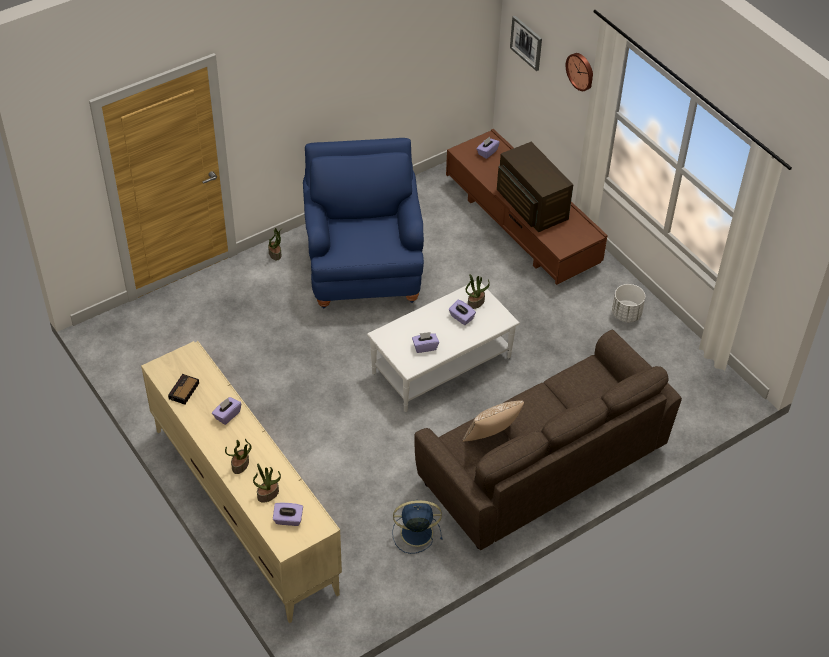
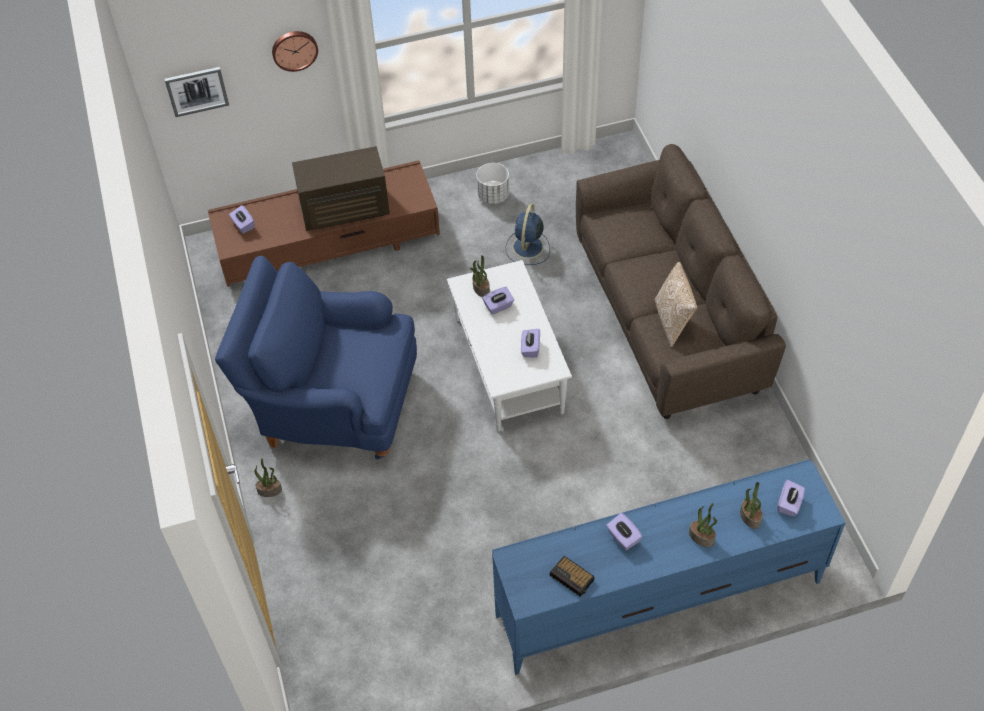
camera: 70 degrees left, 5 degrees up
beige cabinet [141,341,342,623] -> blue cabinet [492,459,846,675]
blue fan [392,500,443,554] -> blue fan moved to [506,204,550,265]

